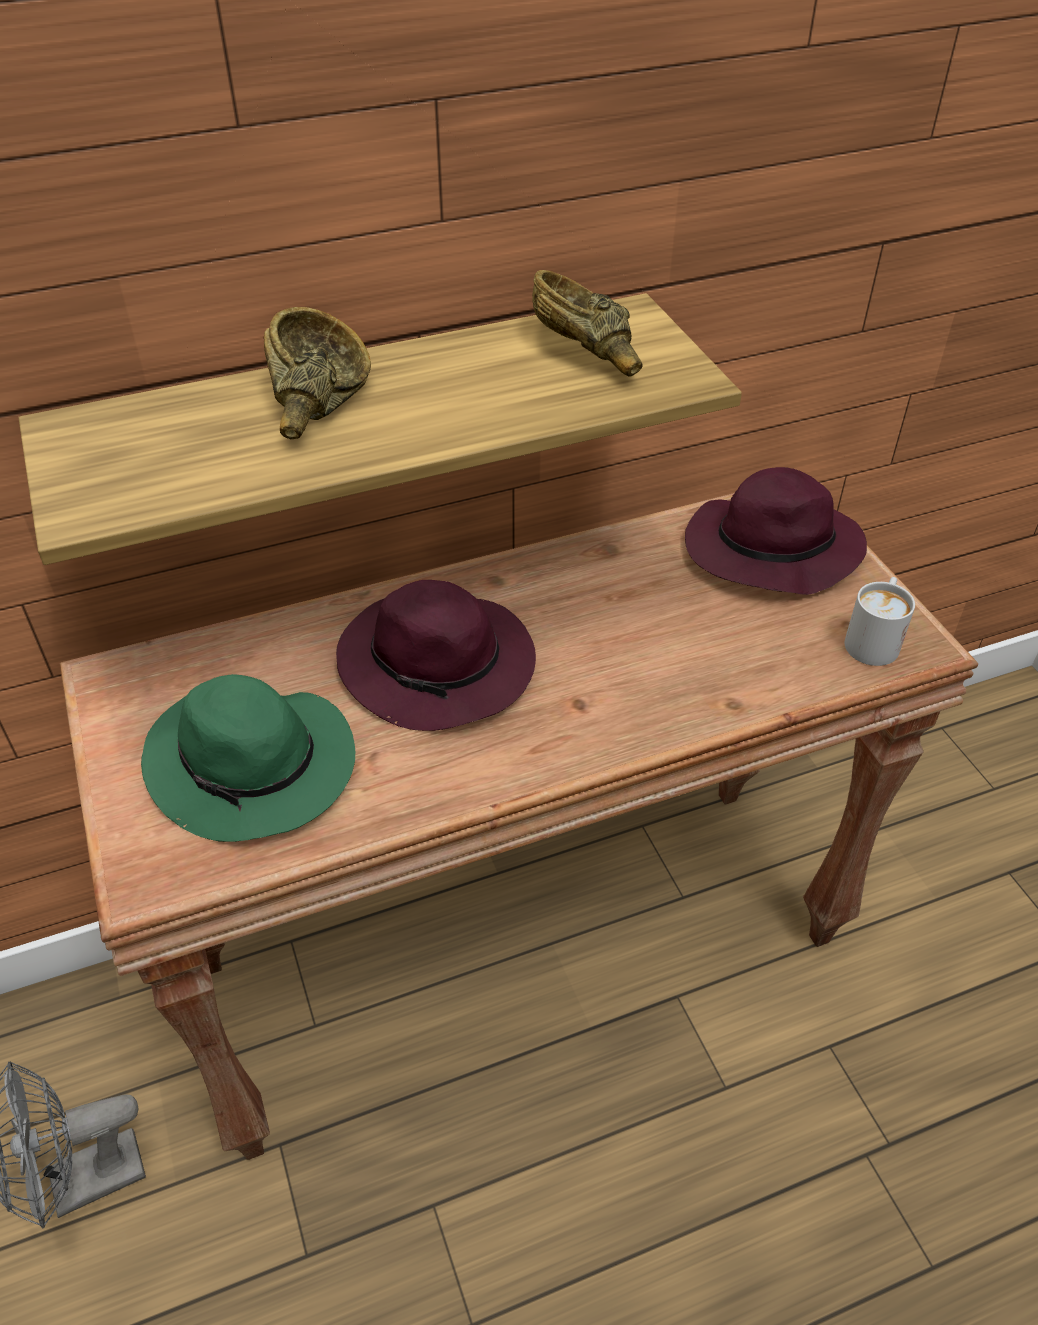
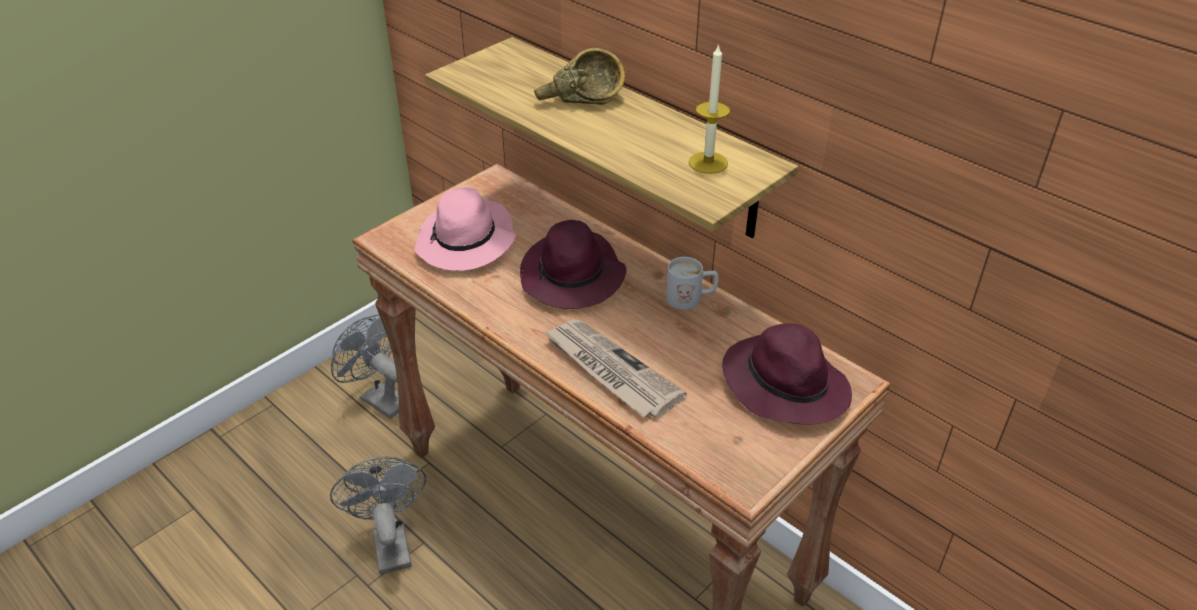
camera: 65 degrees right, 5 degrees down
green hat [141,674,356,842] -> pink hat [415,187,516,271]
brown bowl [532,270,642,377] -> candle [689,43,730,174]
white mug [845,577,915,666] -> white mug moved to [666,257,719,310]
none -> grey fan [330,457,426,574]
none -> newspaper [544,319,687,418]

